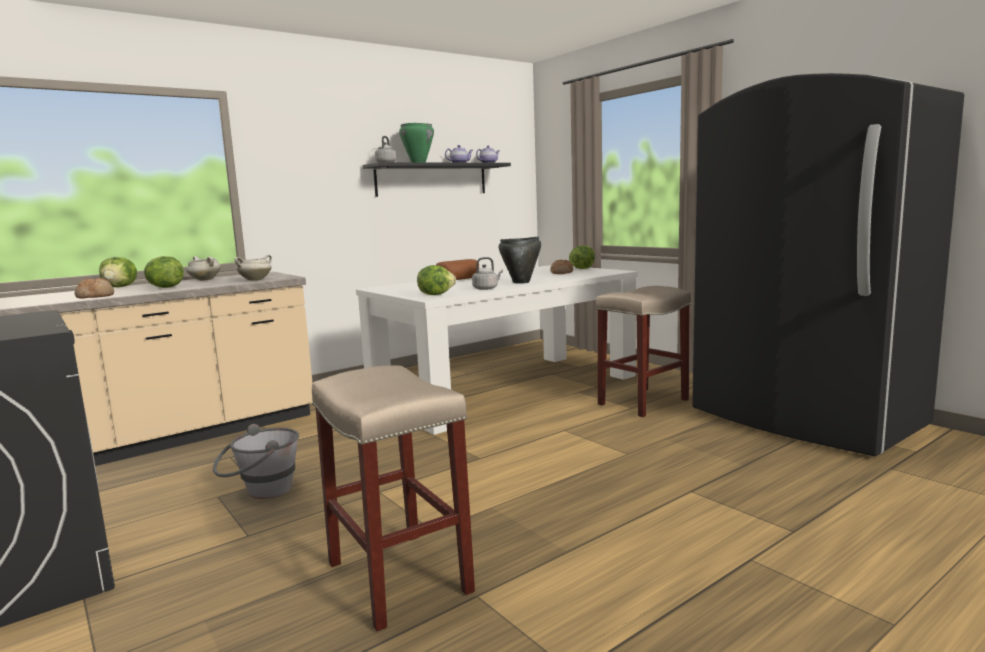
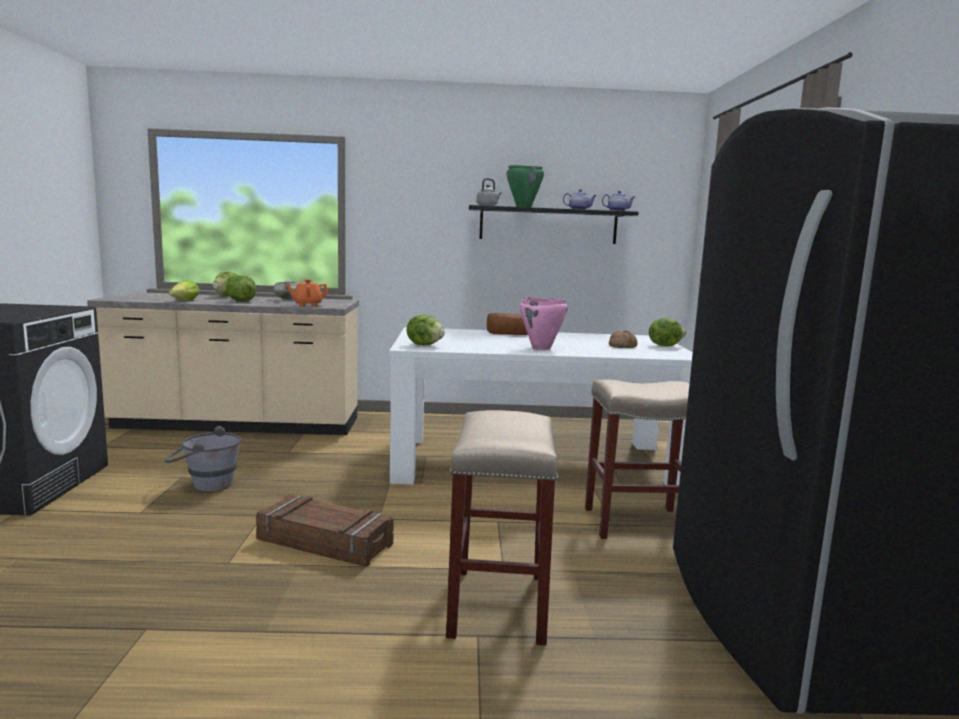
camera: 35 degrees right, 0 degrees up
bread [75,278,114,298] -> lettuce [169,280,200,300]
white cooking pot [235,254,272,280] -> orange teapot [286,279,329,307]
beige stool [312,366,475,631] -> beige stool moved to [446,410,558,646]
grey kettle [472,257,503,290] -> none
black cooking pot [499,236,541,284] -> pink cooking pot [520,298,568,350]
none -> crate [256,495,394,567]

